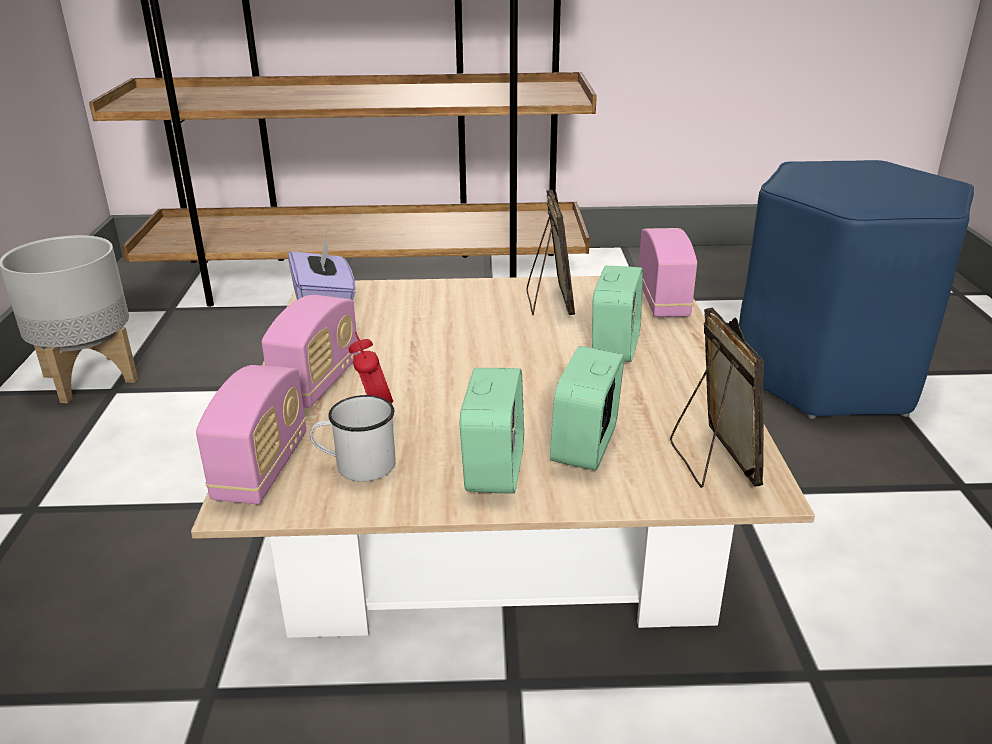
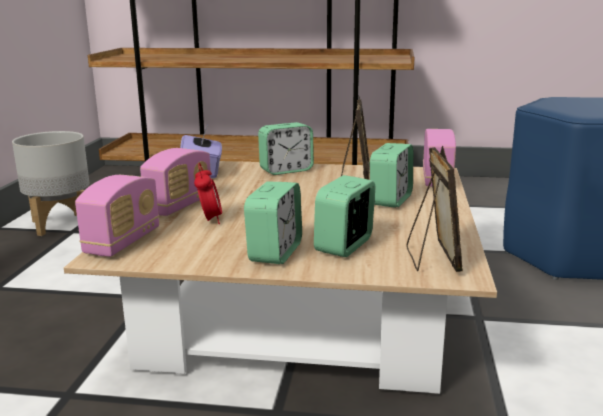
camera: 10 degrees right, 10 degrees down
white mug [310,395,396,482] -> none
none -> alarm clock [258,122,314,175]

